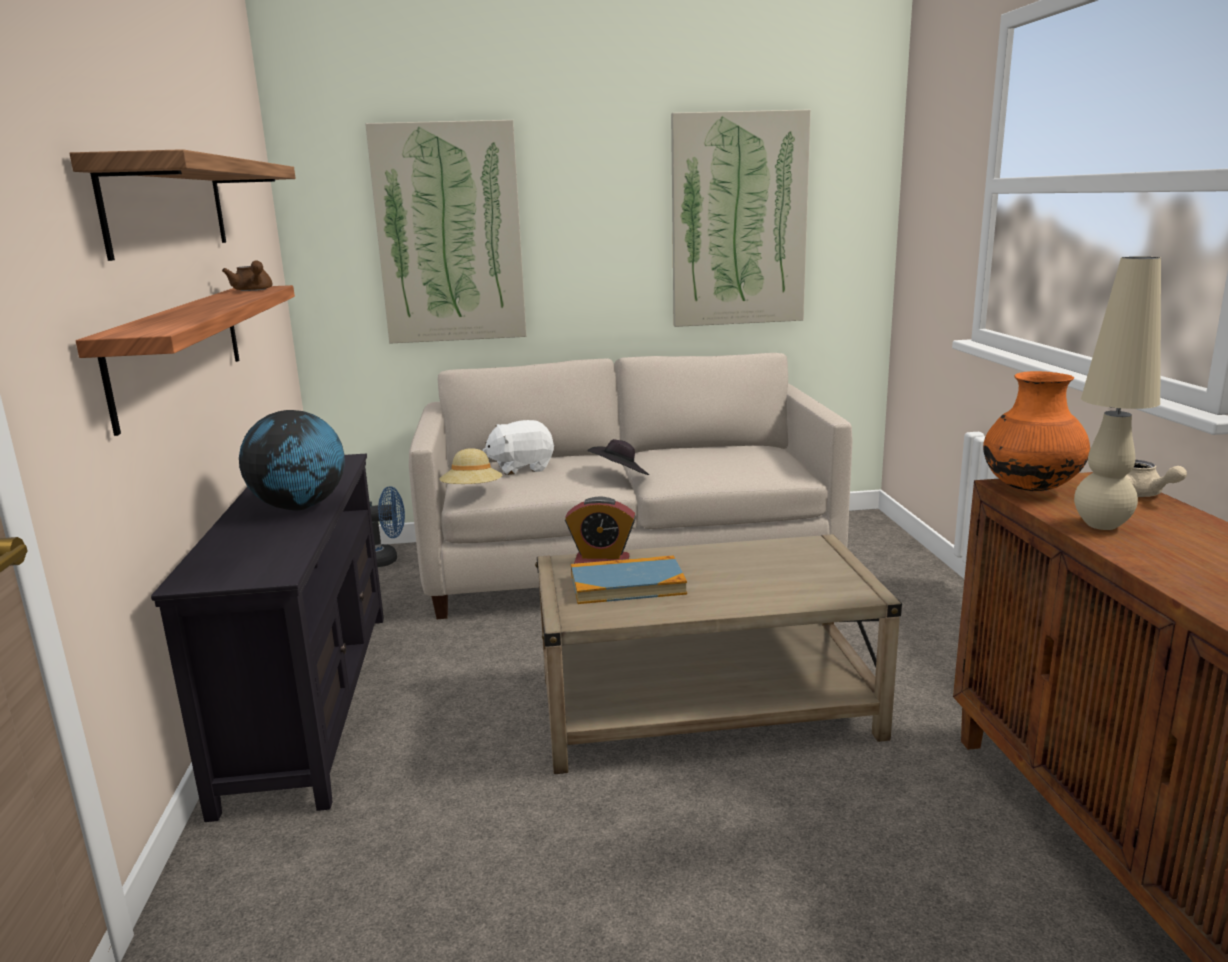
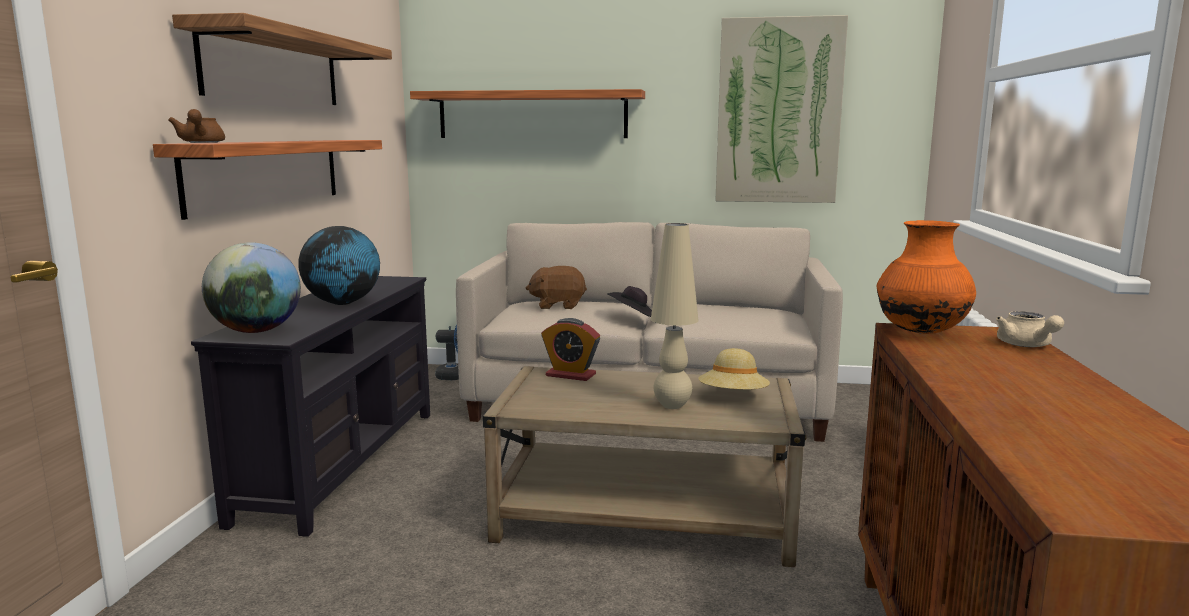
camera: 15 degrees right, 5 degrees down
brown teapot [222,261,272,291] -> brown teapot moved to [168,109,225,143]
picture [365,120,527,344] -> shelf [410,89,645,138]
beige hat [439,448,502,484] -> beige hat moved to [698,348,770,390]
white plush toy [482,420,554,475] -> brown plush toy [526,266,587,309]
book [571,555,687,604] -> none
beige table lamp [1074,257,1161,530] -> beige table lamp moved to [651,223,699,409]
none -> globe [202,242,301,333]

